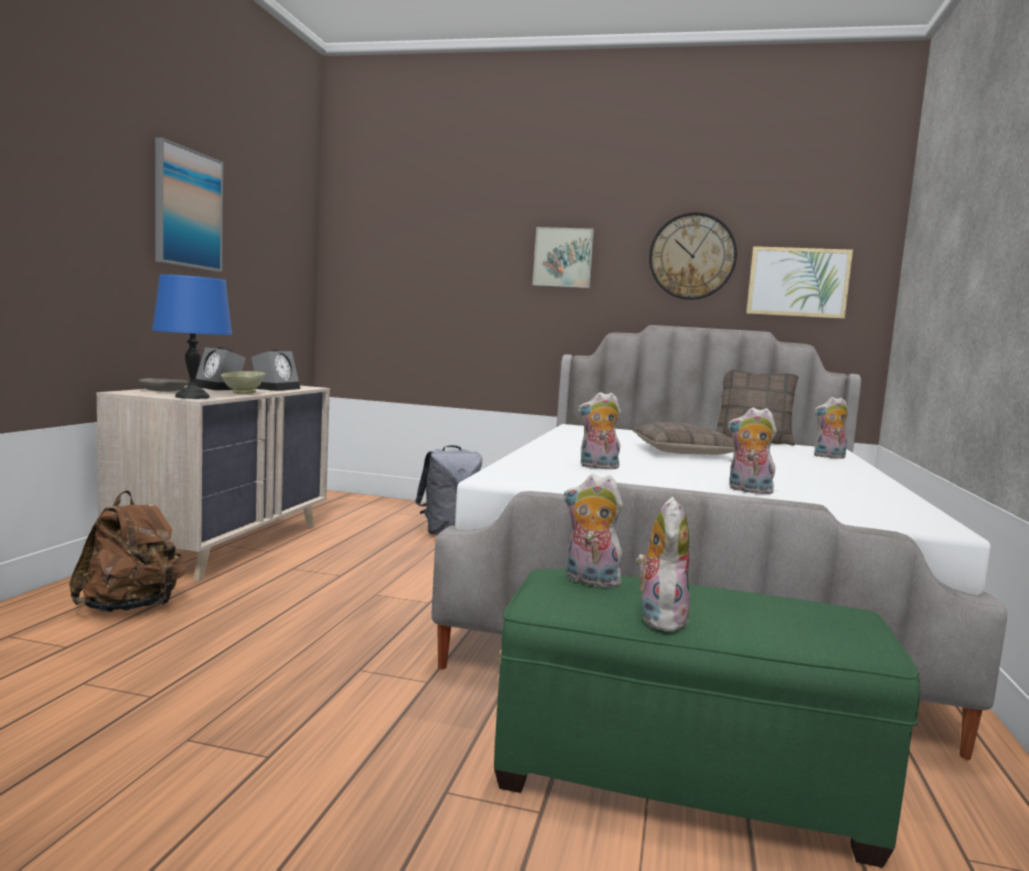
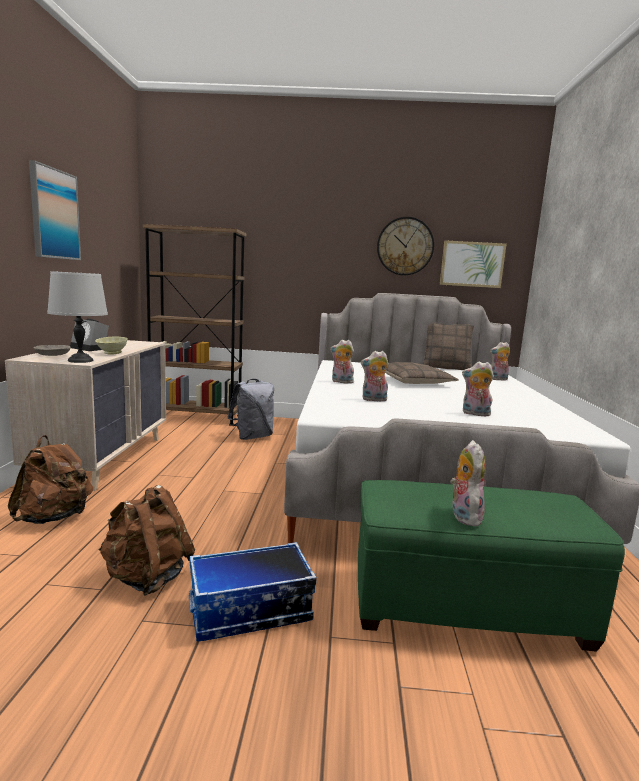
camera: 10 degrees left, 5 degrees up
blue table lamp [152,274,232,399] -> grey table lamp [47,271,108,363]
alarm clock [251,349,301,391] -> none
picture [533,227,594,288] -> none
plush toy [564,474,624,588] -> plush toy moved to [330,340,355,384]
none -> brown backpack [99,485,195,596]
none -> brown bookcase [143,224,246,426]
none -> storage box [189,542,317,642]

